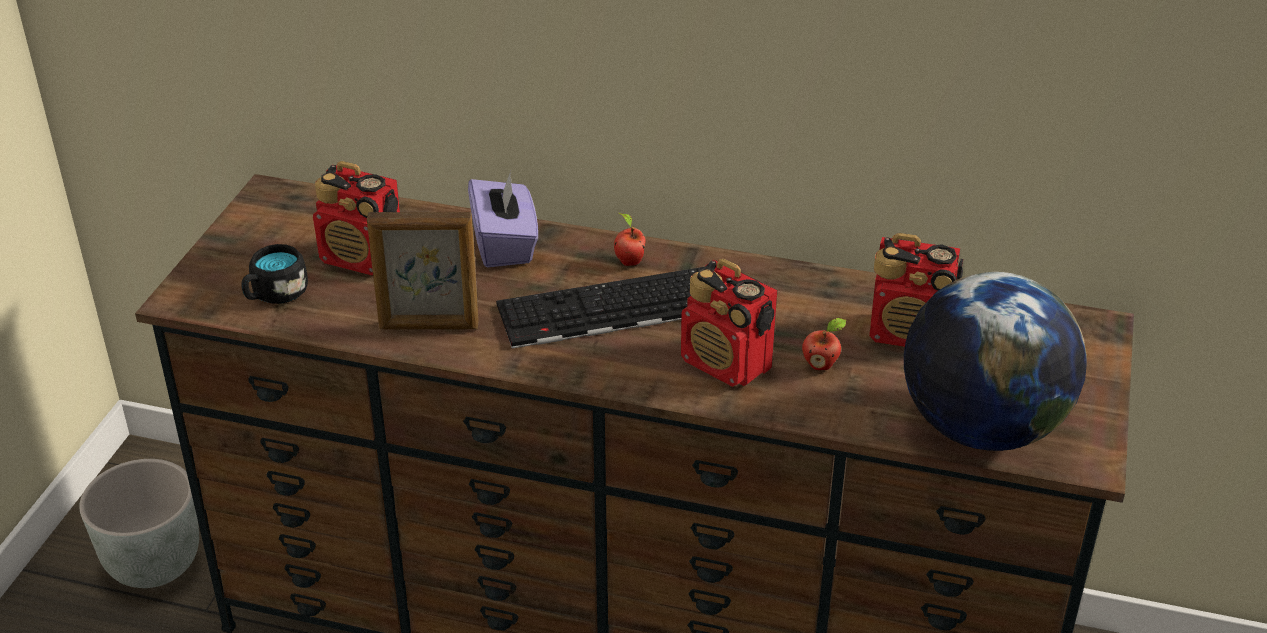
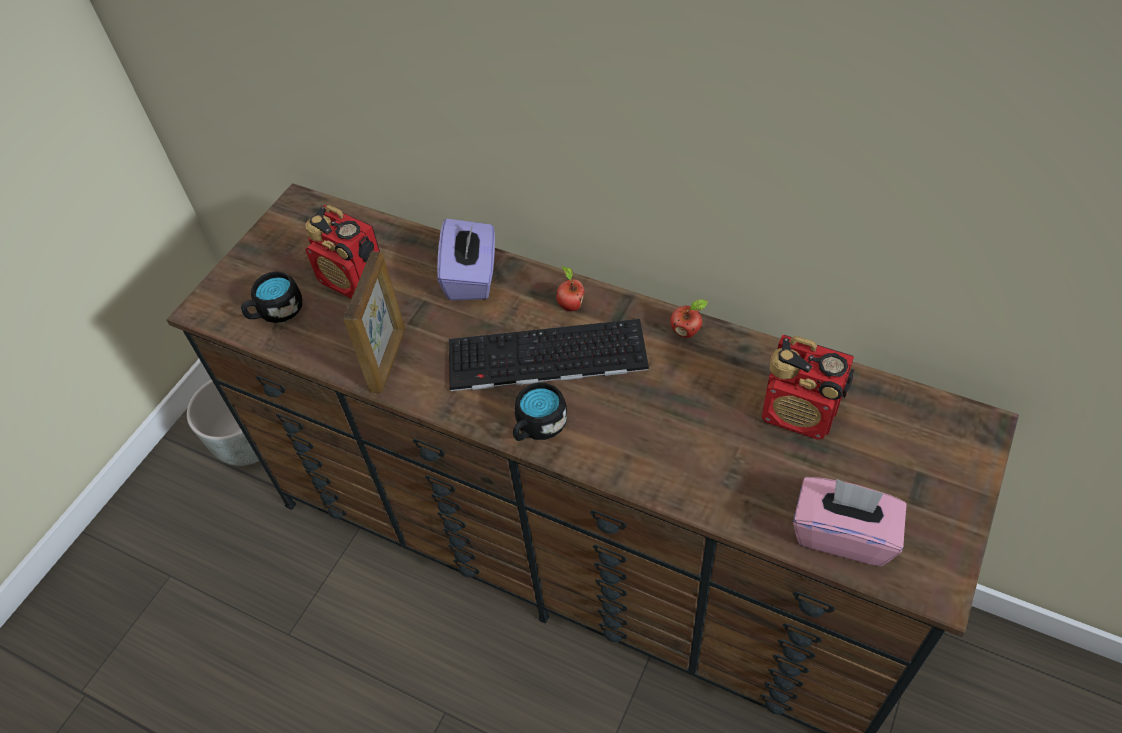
camera: 15 degrees right, 15 degrees up
picture frame [367,212,478,329] -> picture frame turned 90 degrees counterclockwise [343,251,405,394]
radio [681,259,777,387] -> none
apple [802,318,846,370] -> apple moved to [670,299,708,338]
globe [904,272,1087,451] -> pink tissue box [793,477,907,566]
none -> black mug [513,382,567,441]

